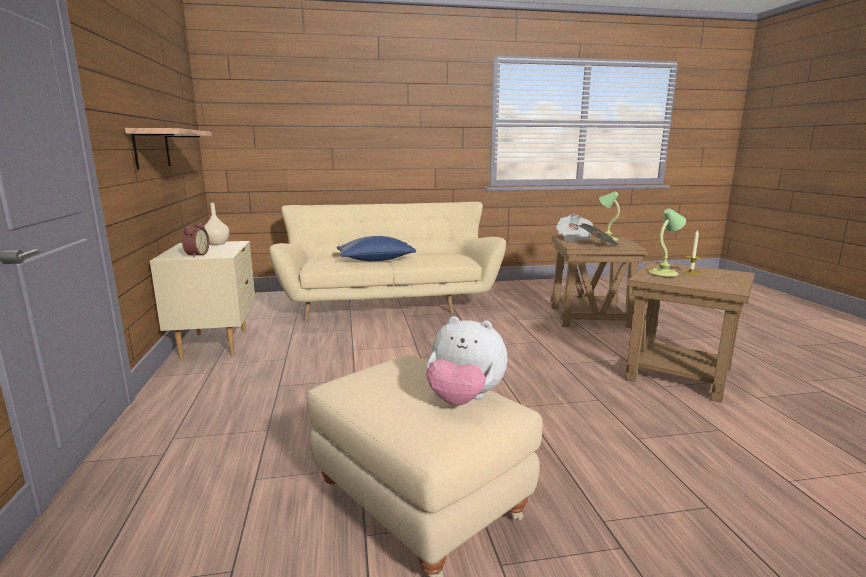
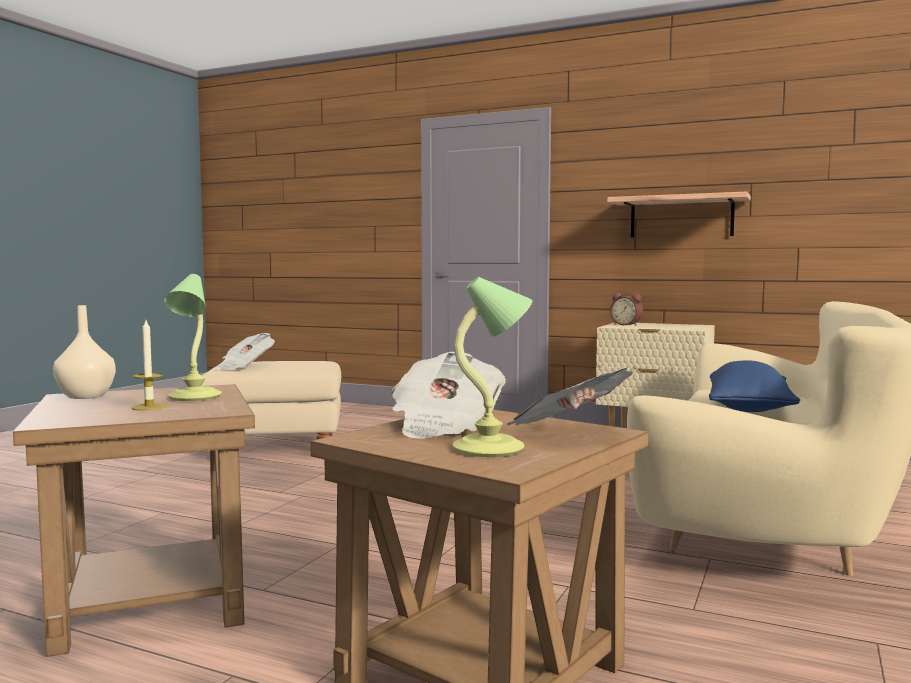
camera: 125 degrees right, 10 degrees down
beige vase [204,203,229,245] -> beige vase moved to [53,305,116,399]
plush toy [426,316,508,406] -> newspaper [216,333,275,370]

